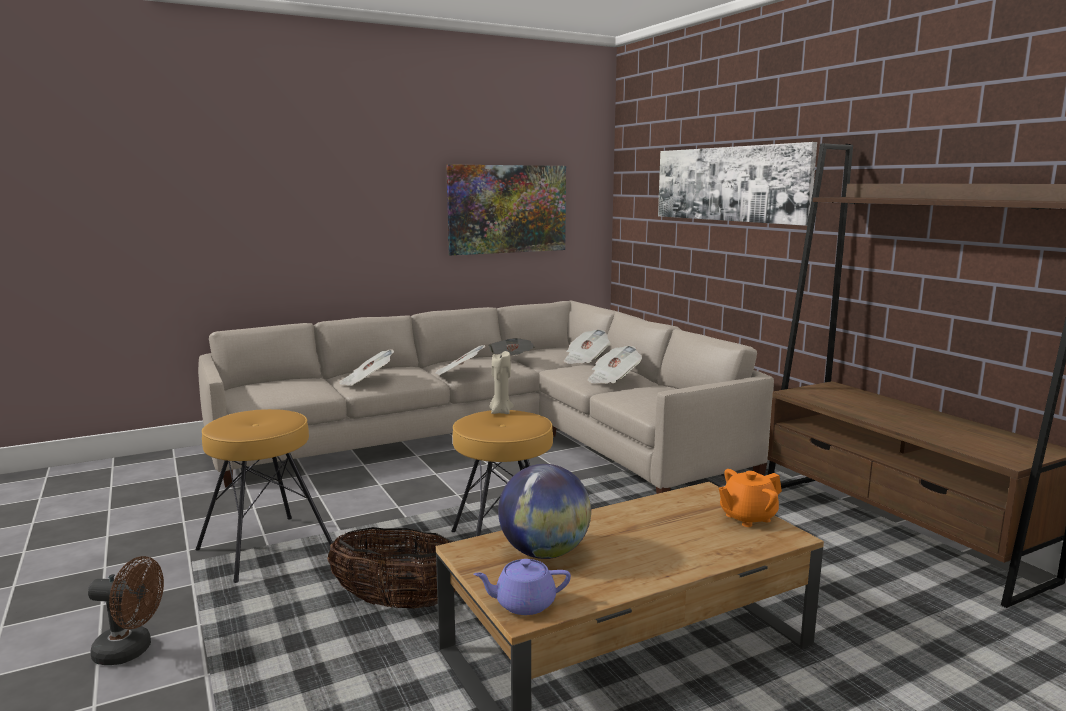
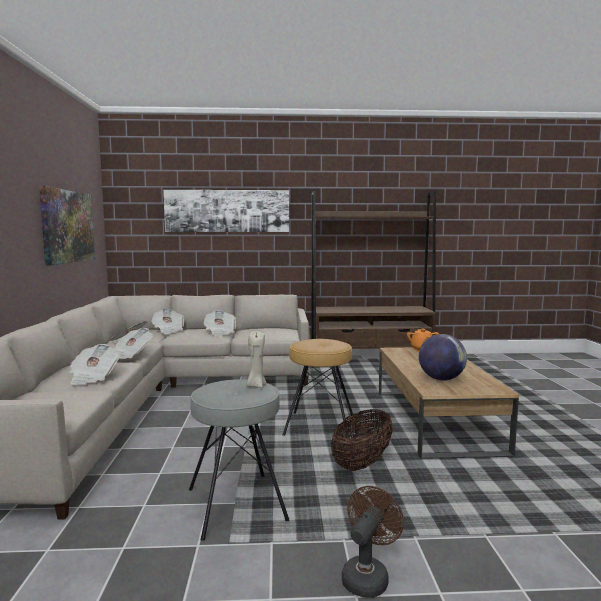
camera: 65 degrees left, 5 degrees down
brown stool [195,409,333,583] -> grey stool [189,379,289,541]
purple teapot [474,559,571,615] -> none
beige candle [490,351,513,414] -> beige candle moved to [246,331,267,388]

